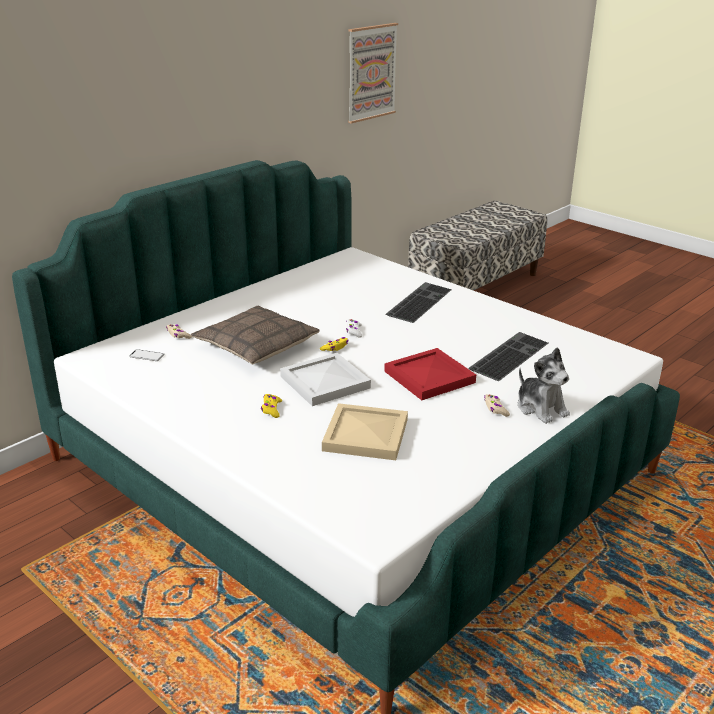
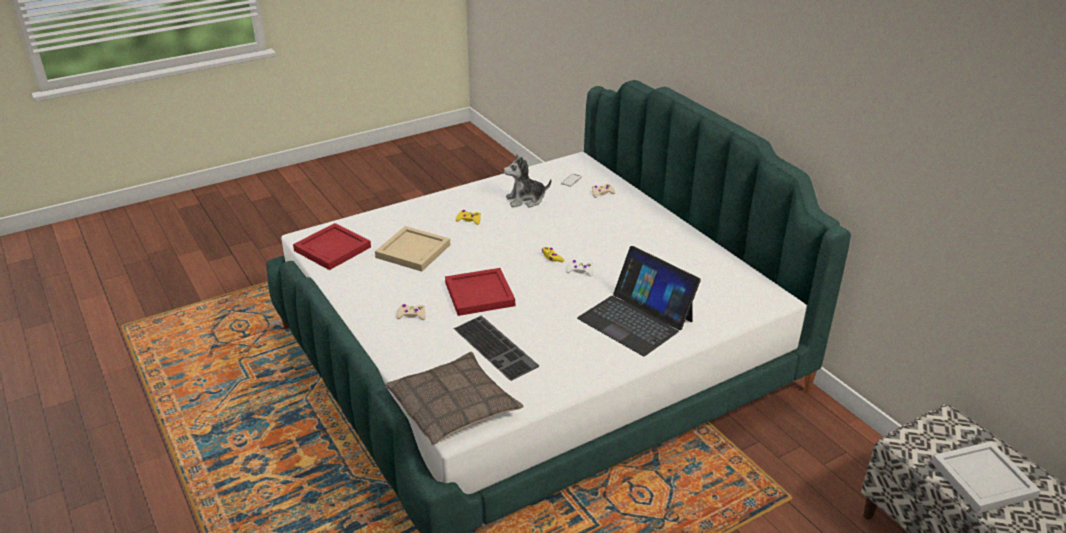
camera: 105 degrees right, 5 degrees up
pillow [191,305,319,364] -> pillow moved to [385,352,524,446]
white tray [280,353,371,406] -> white tray moved to [931,441,1041,513]
picture [348,23,398,124] -> none
keyboard [386,282,452,323] -> laptop [577,246,701,356]
plush toy [518,347,570,424] -> plush toy moved to [503,155,552,208]
none -> red tray [293,223,371,270]

